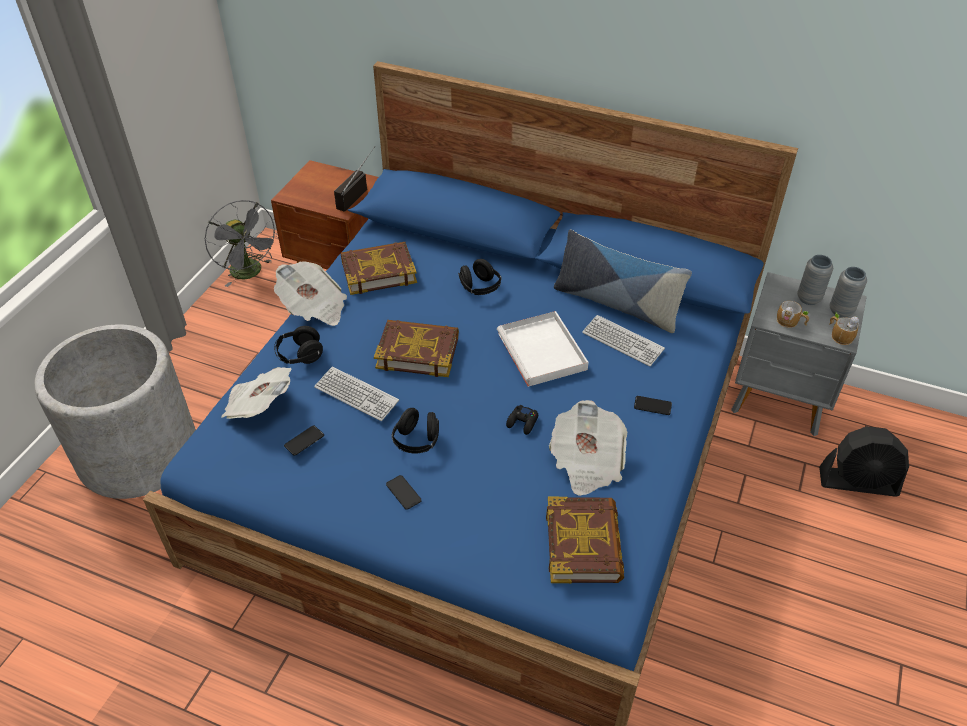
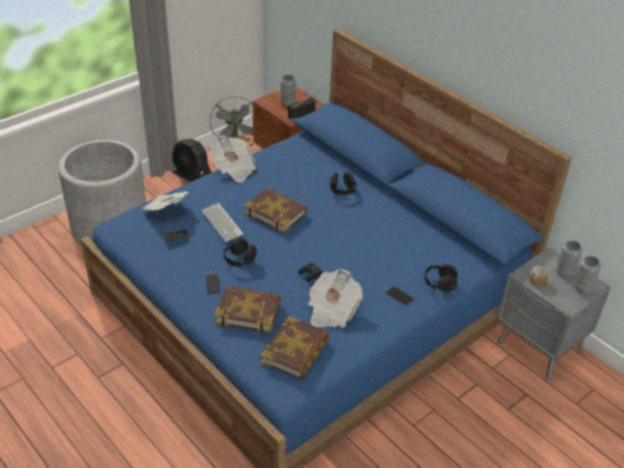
camera: 25 degrees right, 5 degrees down
black headphones [274,326,323,364] -> black headphones moved to [423,264,458,292]
book [341,242,417,295] -> book moved to [214,286,281,333]
white tray [497,311,589,387] -> none
pillow [554,230,692,333] -> none
keyboard [582,315,665,366] -> none
black fan [819,426,909,497] -> black fan moved to [171,139,212,182]
mug [830,313,859,345] -> none
none -> grey vase [280,75,296,106]

